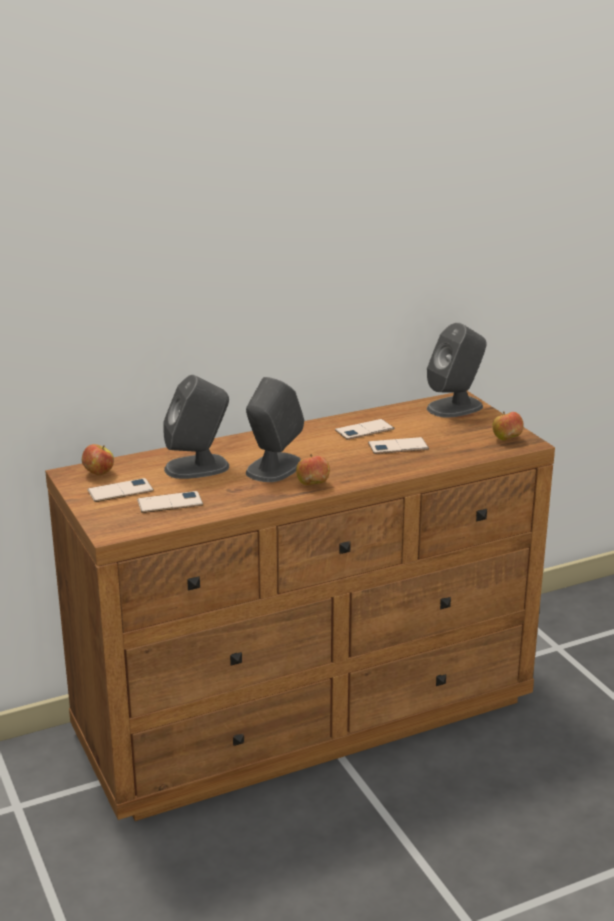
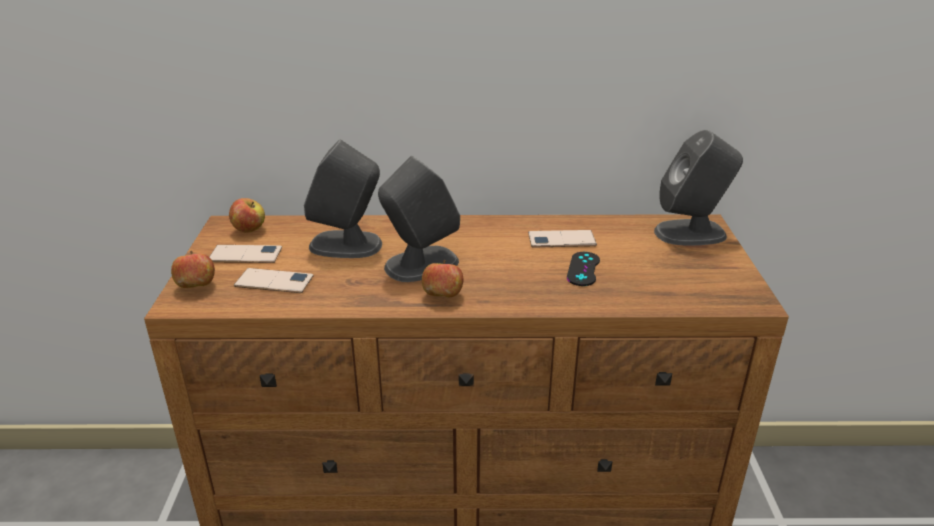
camera: 25 degrees right, 5 degrees up
phone [368,437,429,454] -> black game controller [567,252,600,286]
apple [492,411,524,440] -> apple moved to [171,251,215,288]

